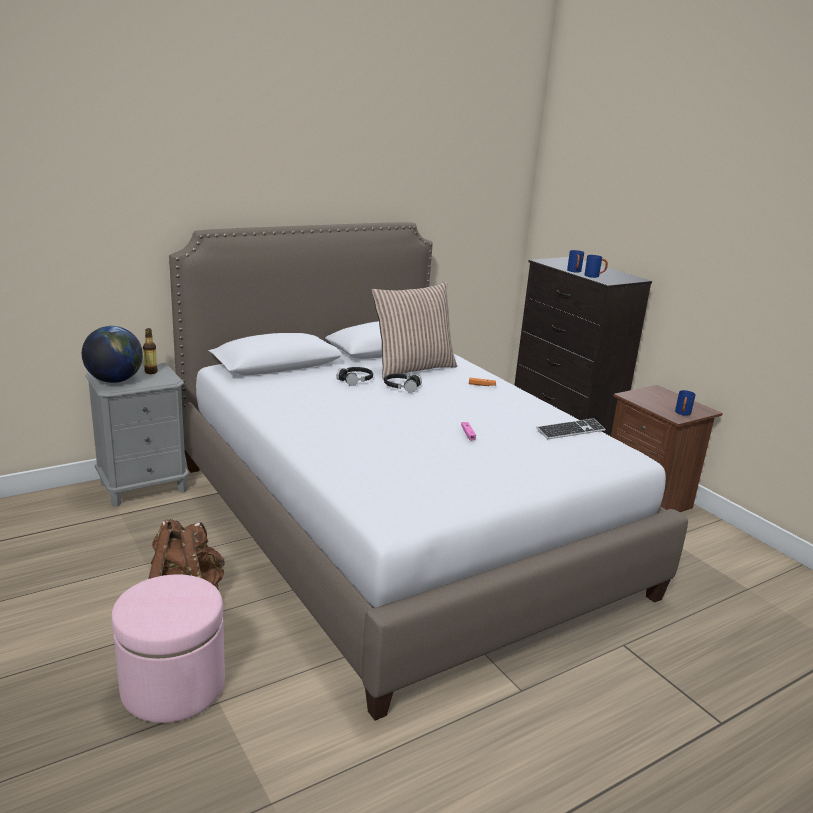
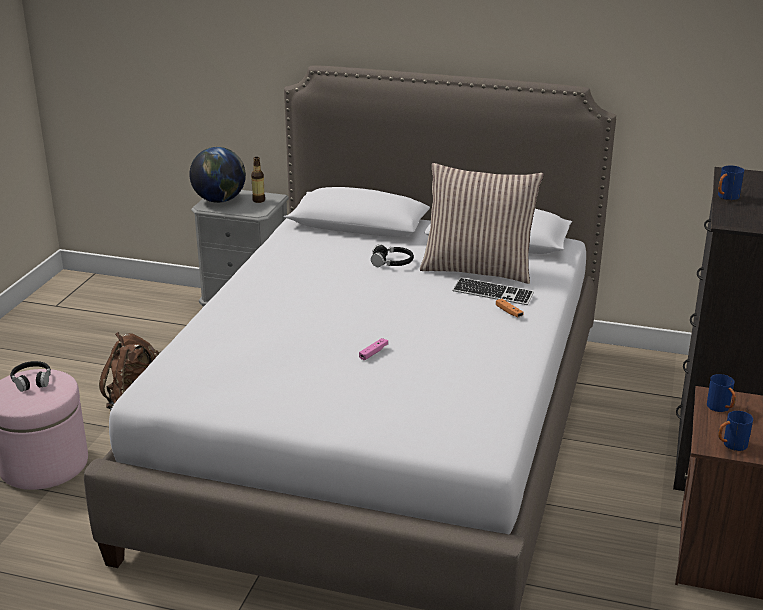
camera: 50 degrees right, 5 degrees up
black headphones [384,374,422,393] -> black headphones moved to [10,361,51,392]
keyboard [536,418,606,439] -> keyboard moved to [453,277,534,305]
blue mug [584,255,608,278] -> blue mug moved to [707,374,736,412]

